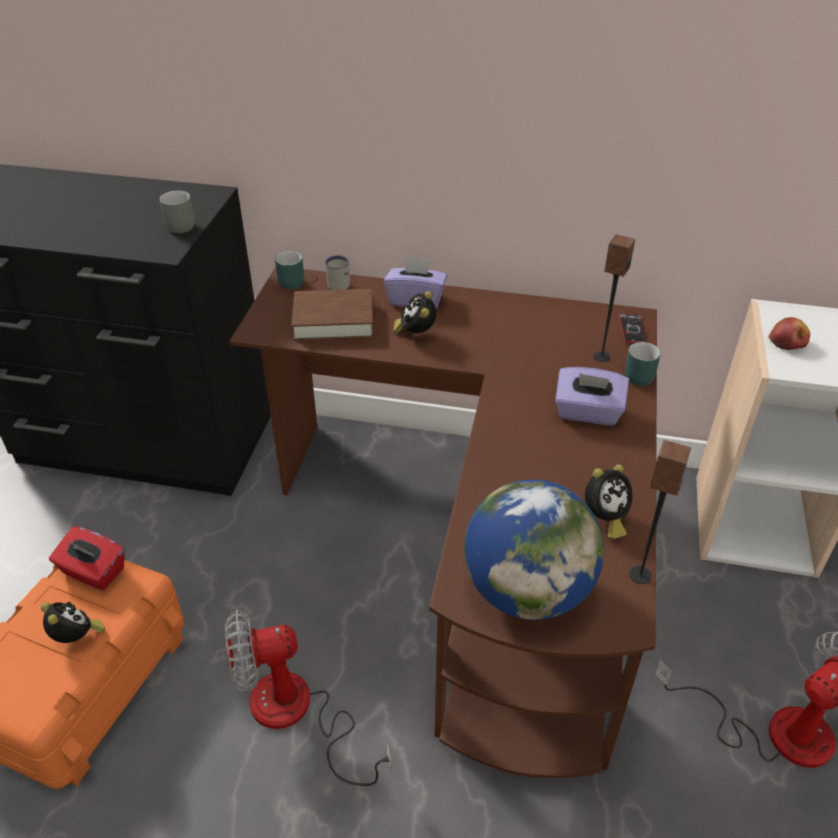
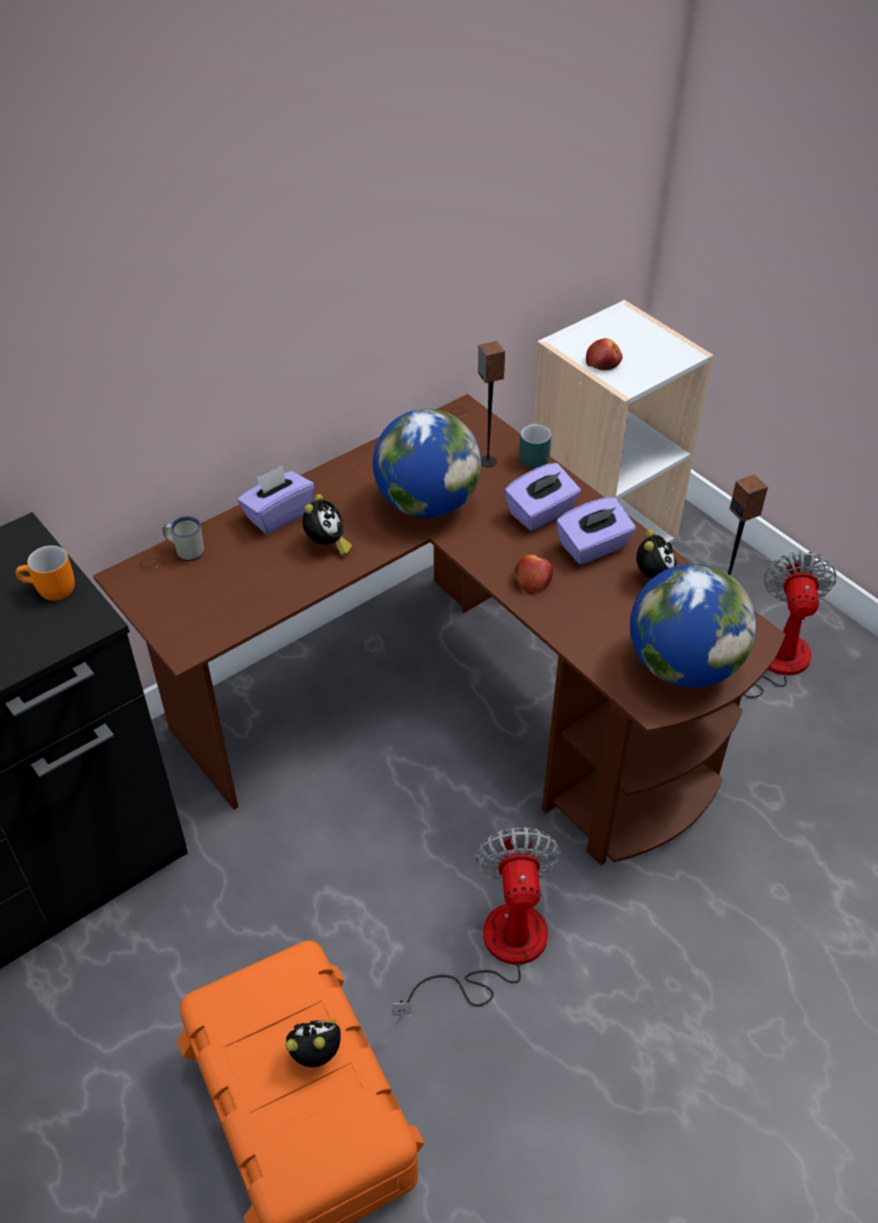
camera: 50 degrees left, 5 degrees up
red tissue box [49,526,124,590] -> none
grey mug [160,191,195,233] -> orange mug [16,545,75,601]
fan [225,610,391,786] -> fan turned 150 degrees clockwise [392,827,561,1017]
turquoise mug [275,251,304,289] -> none
brown book [291,289,374,341] -> none
alarm clock [393,291,436,334] -> alarm clock turned 120 degrees counterclockwise [302,494,352,556]
phone [619,314,648,343] -> none
none -> globe [373,409,481,518]
none -> apple [513,555,553,594]
none -> purple tissue box [556,497,636,565]

